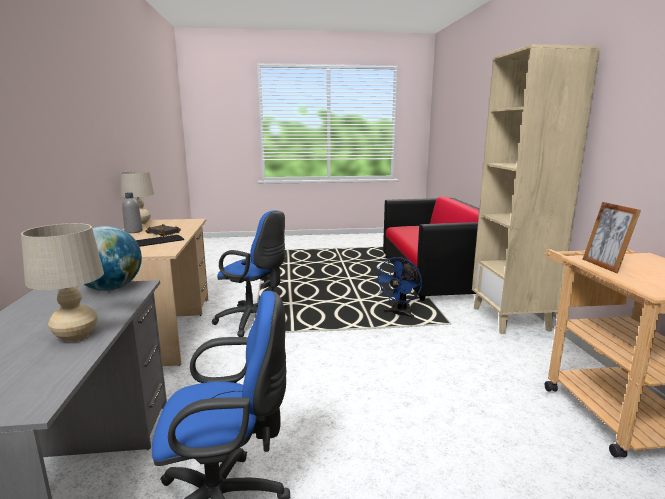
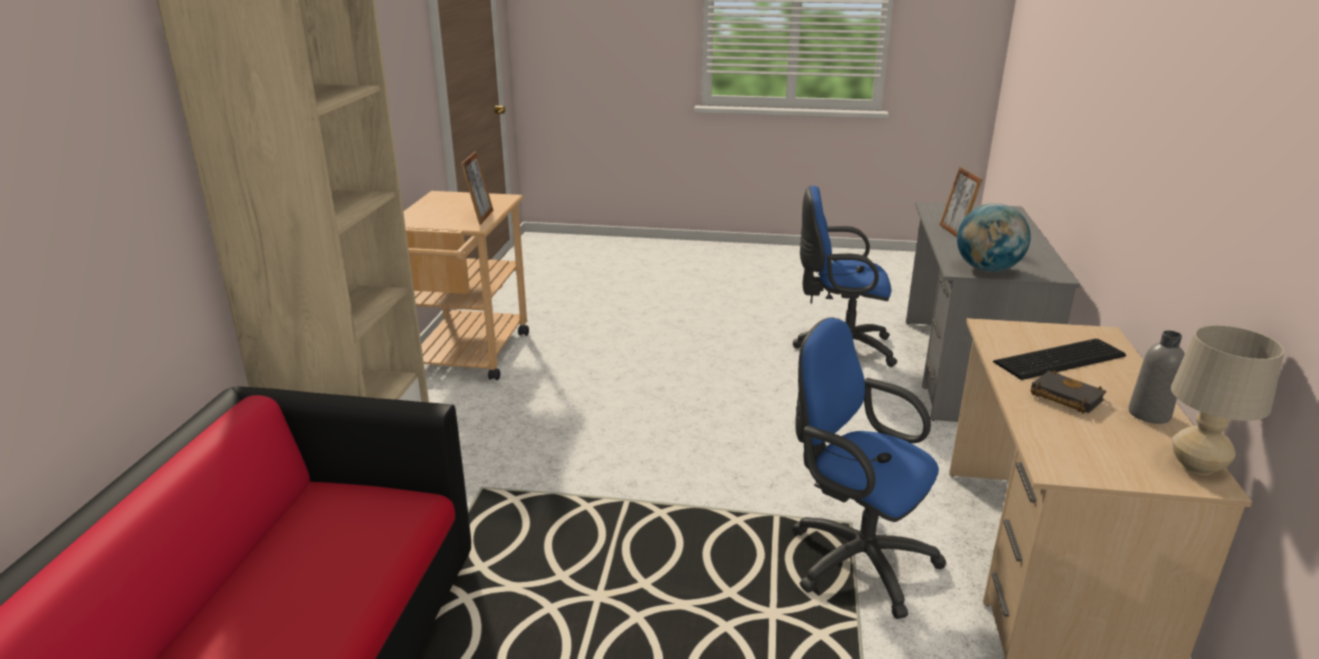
camera: 165 degrees left, 10 degrees up
beige table lamp [21,223,104,342] -> picture frame [939,167,983,238]
blue fan [374,257,422,318] -> none

